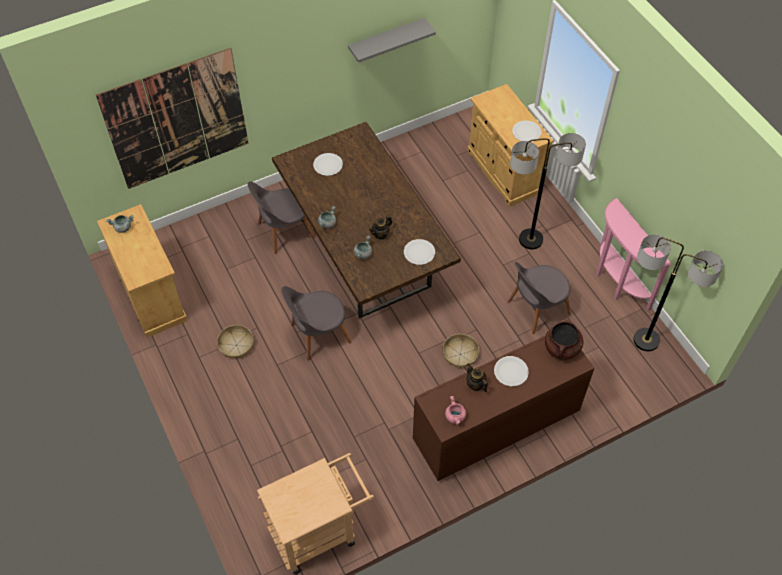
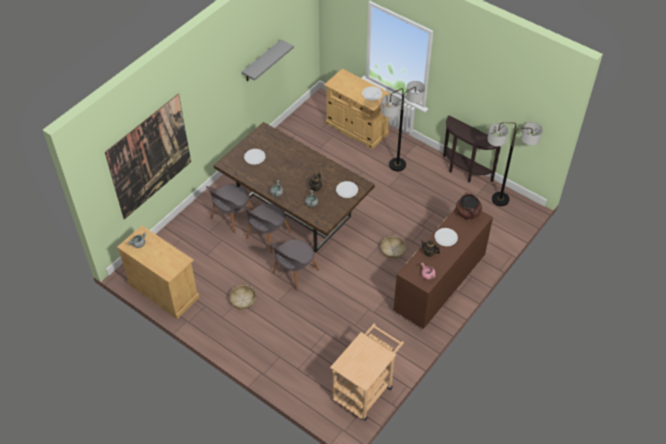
camera: 25 degrees left, 5 degrees down
grey chair [508,262,571,334] -> grey chair moved to [243,203,291,253]
pink console table [596,198,671,311] -> brown console table [443,115,501,183]

